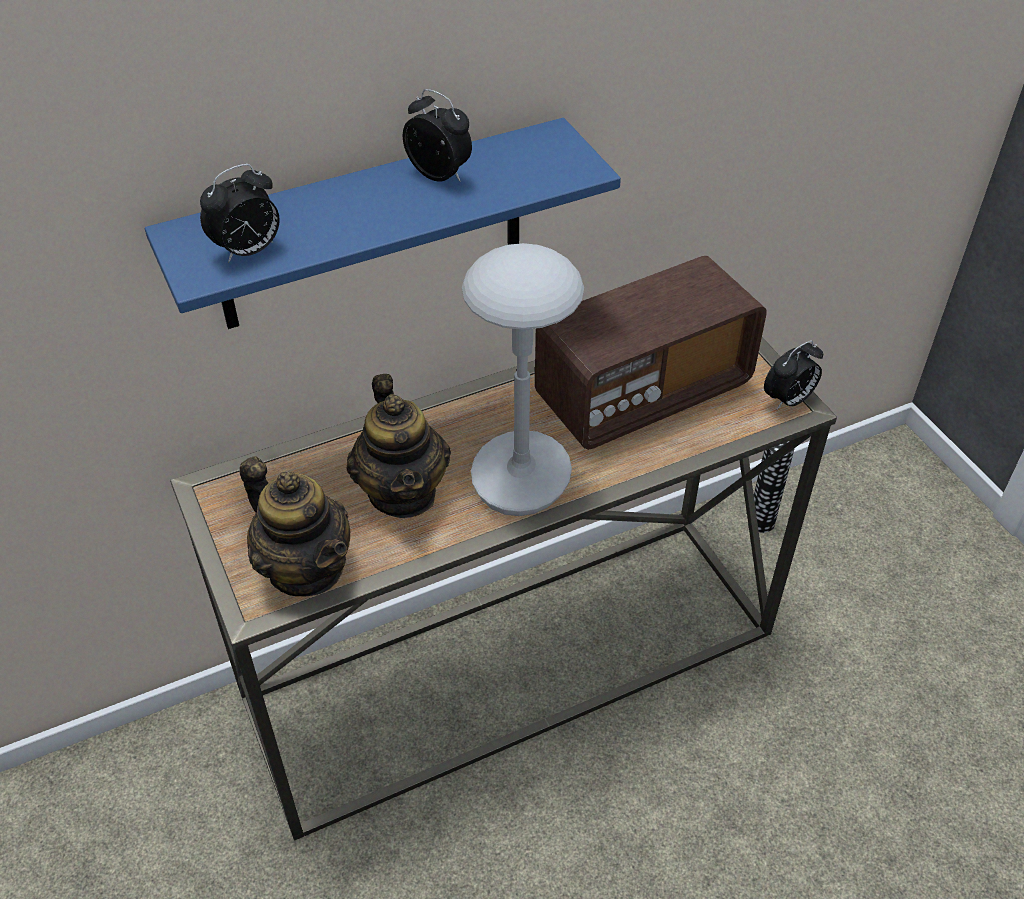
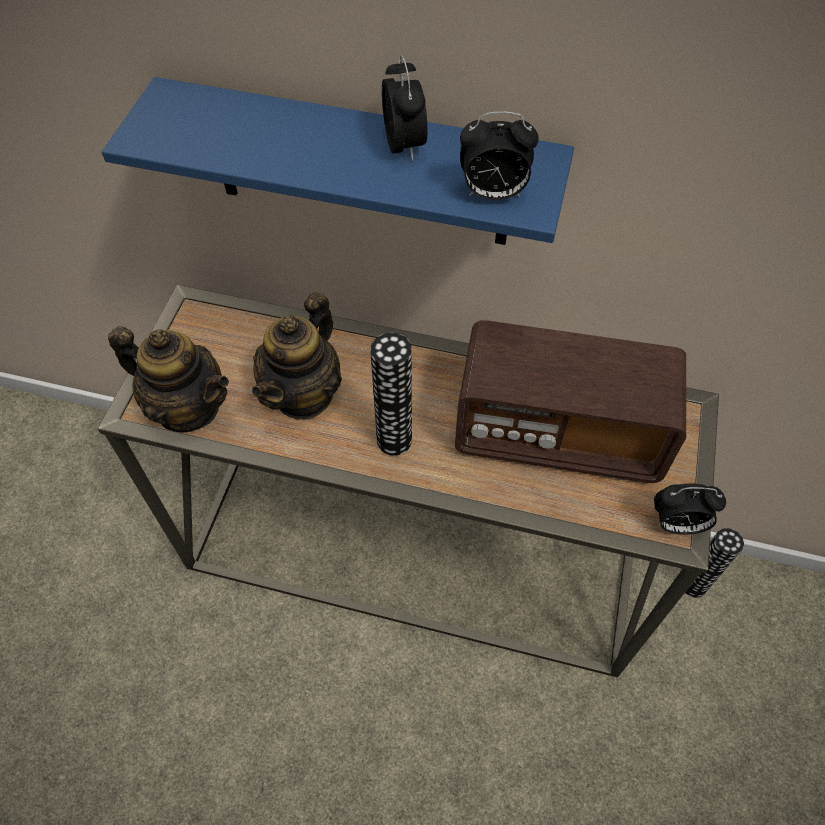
camera: 40 degrees right, 10 degrees up
alarm clock [200,164,279,263] -> alarm clock moved to [460,112,539,200]
teapot [240,456,350,597] -> teapot turned 60 degrees counterclockwise [108,326,229,433]
grey table lamp [462,243,584,516] -> vase [370,333,412,456]

